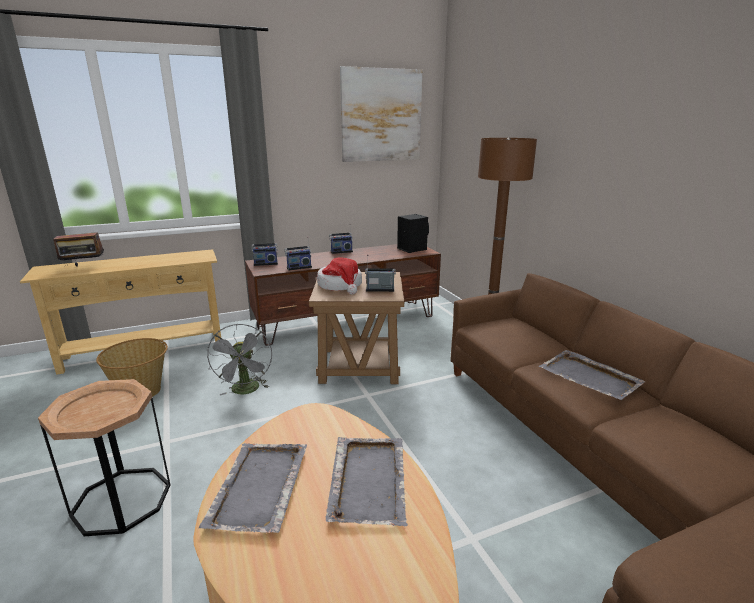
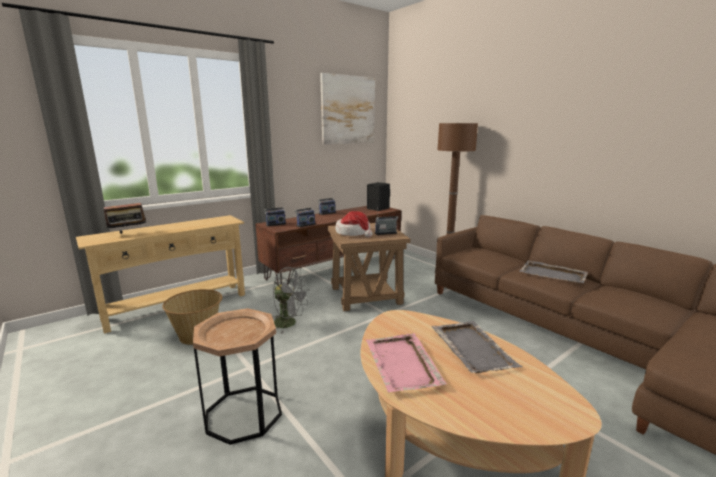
camera: 15 degrees left, 5 degrees down
grey tray [199,443,307,533] -> pink tray [366,333,447,392]
grey fan [207,324,272,396] -> grey fan turned 45 degrees counterclockwise [273,267,310,334]

